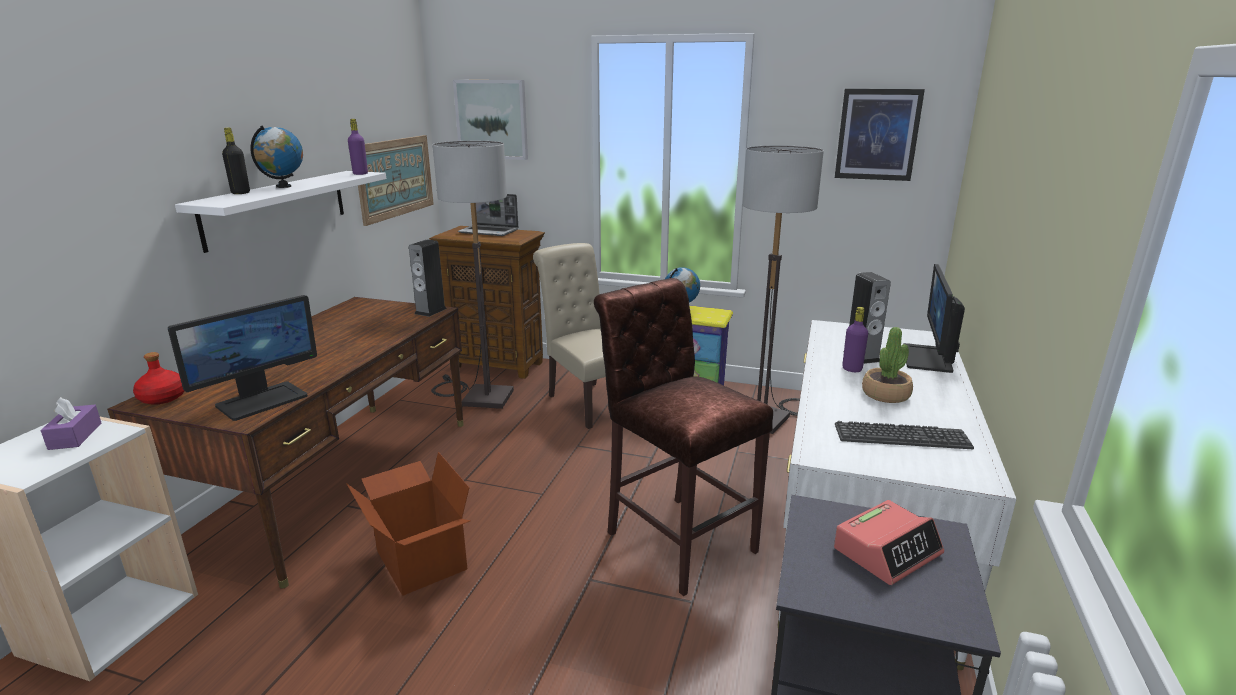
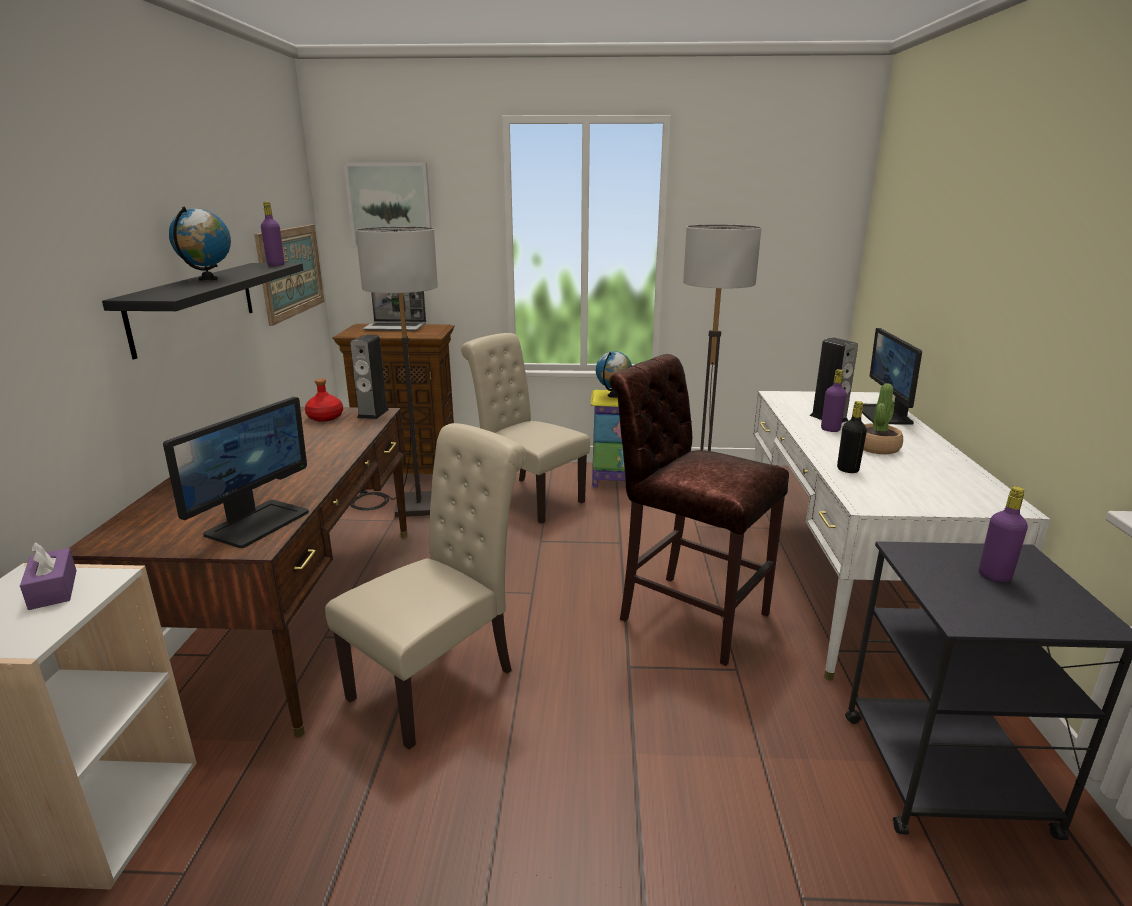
camera: 15 degrees left, 0 degrees up
red bottle [133,352,184,405] -> red bottle moved to [305,379,343,422]
white shelf [175,171,386,253] -> black shelf [102,263,303,359]
black bottle [222,128,250,194] -> black bottle moved to [837,401,867,473]
cardboard box [347,452,471,596] -> beige chair [325,423,527,750]
alarm clock [834,500,944,585] -> purple bottle [979,486,1028,583]
picture [835,89,925,181] -> none
keyboard [835,421,974,449] -> none

